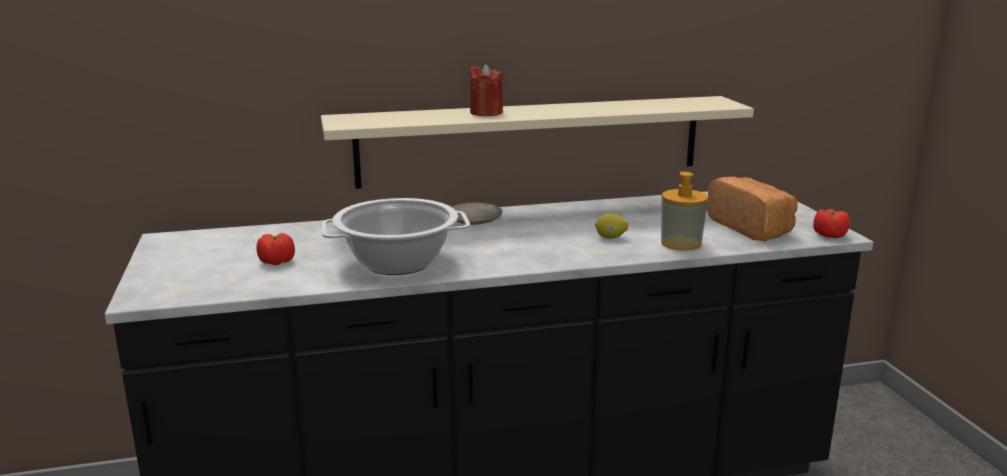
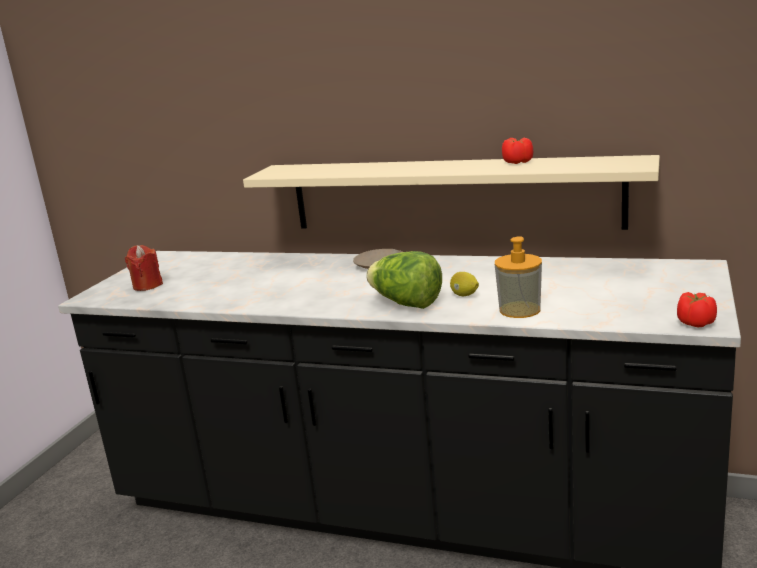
camera: 35 degrees right, 0 degrees up
tomato [257,233,295,265] -> tomato moved to [502,138,533,164]
cooking pot [322,198,470,275] -> none
red candle [470,64,503,116] -> red candle moved to [125,245,163,291]
bread [707,177,798,241] -> none
none -> lettuce [366,251,442,309]

